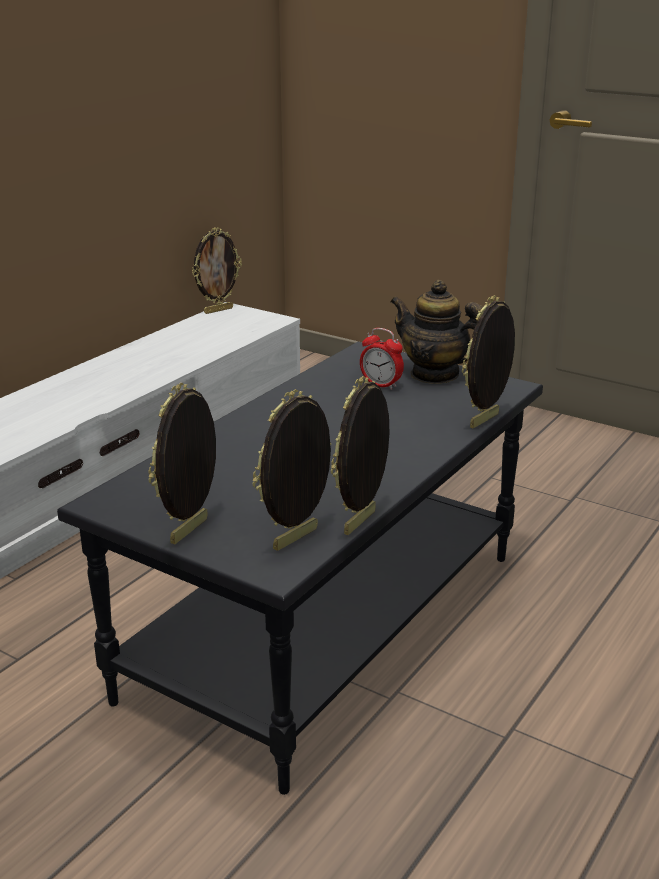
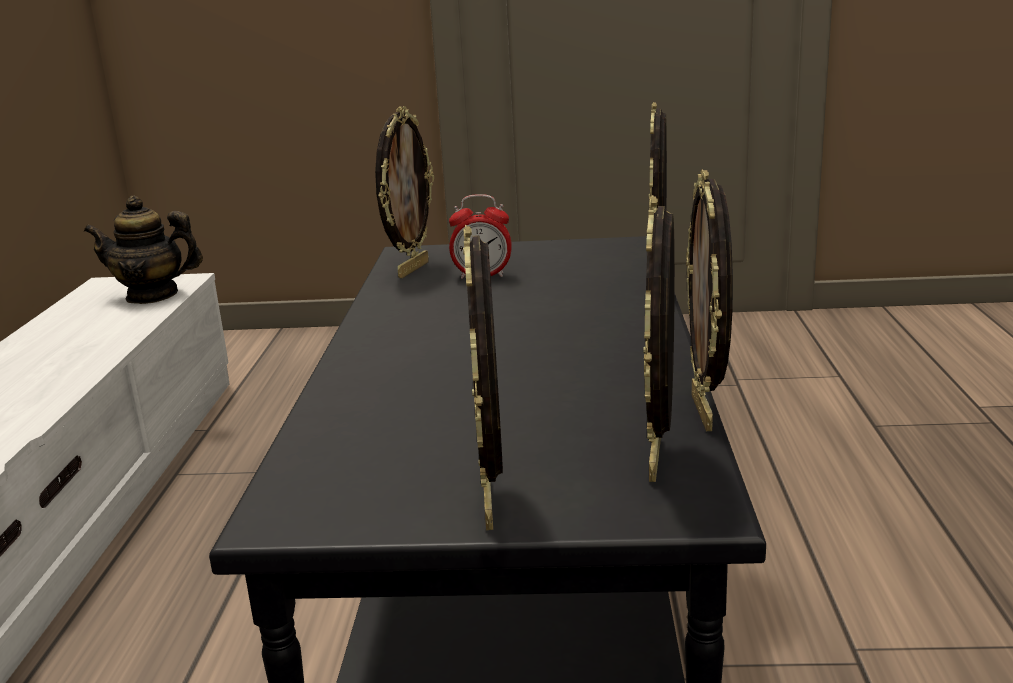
camera: 30 degrees left, 5 degrees down
picture frame [192,227,242,314] -> picture frame moved to [375,106,434,278]
teapot [390,280,483,384] -> teapot moved to [84,196,203,304]

